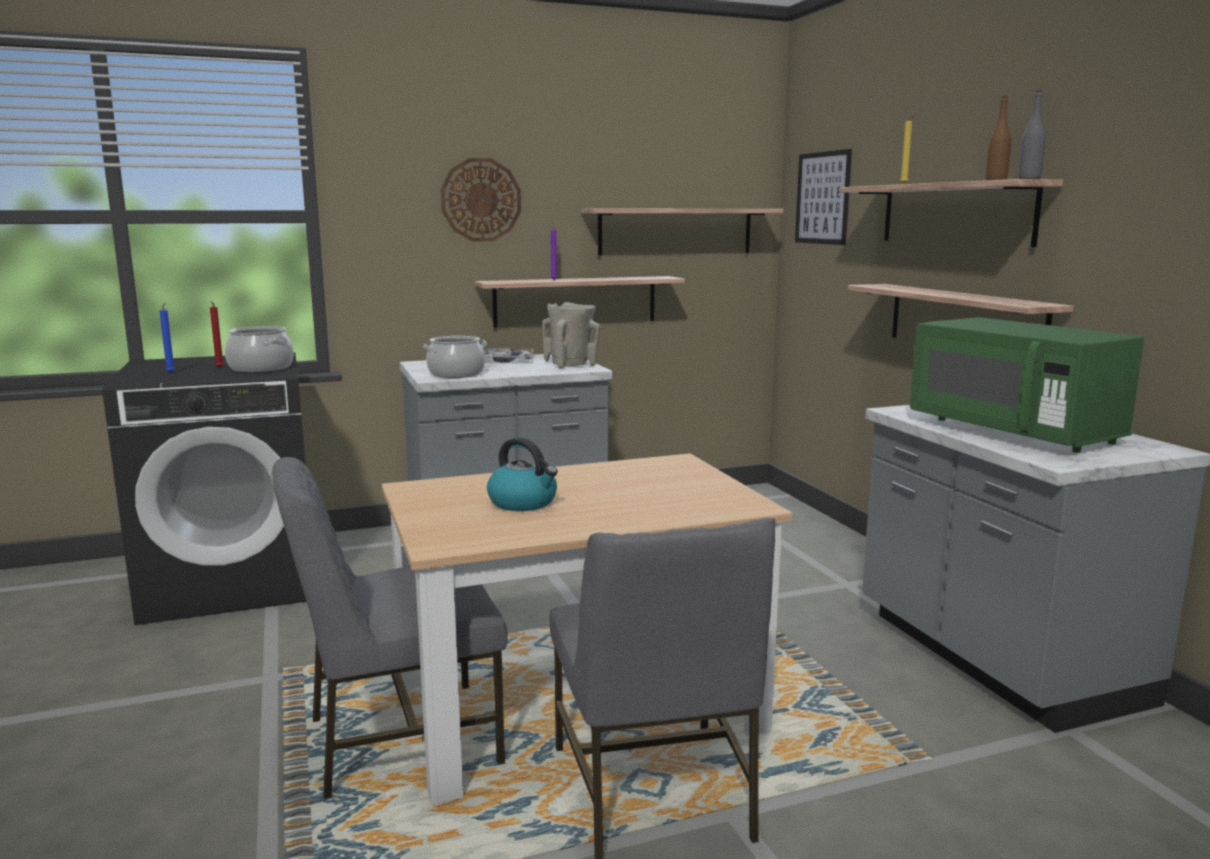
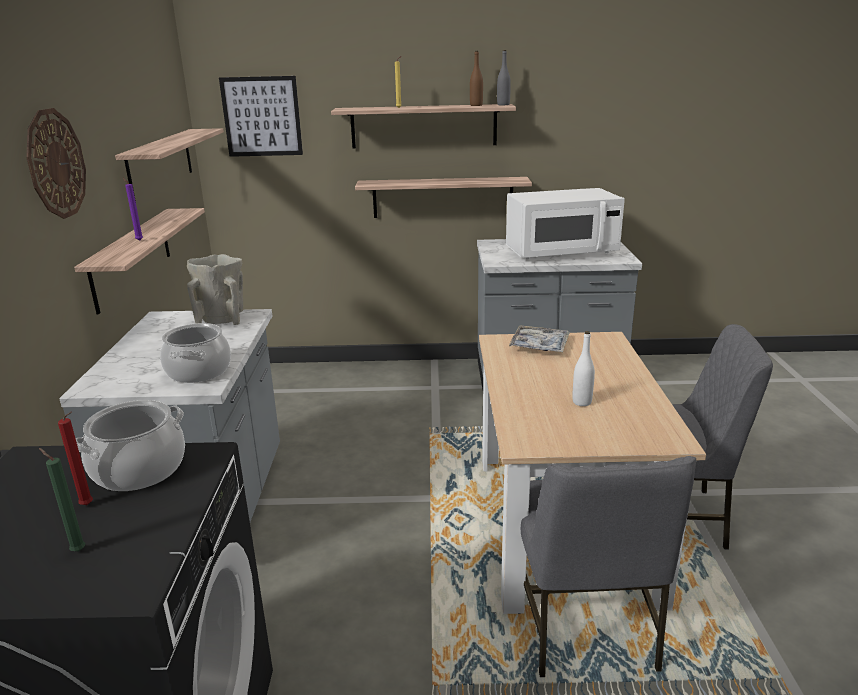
camera: 70 degrees left, 10 degrees up
blue candle [160,303,175,373] -> green candle [39,448,85,551]
tray [484,348,534,363] -> tray moved to [509,325,569,352]
kettle [487,437,558,511] -> white bottle [572,331,595,406]
green microwave [910,317,1144,453] -> white microwave [506,188,625,259]

